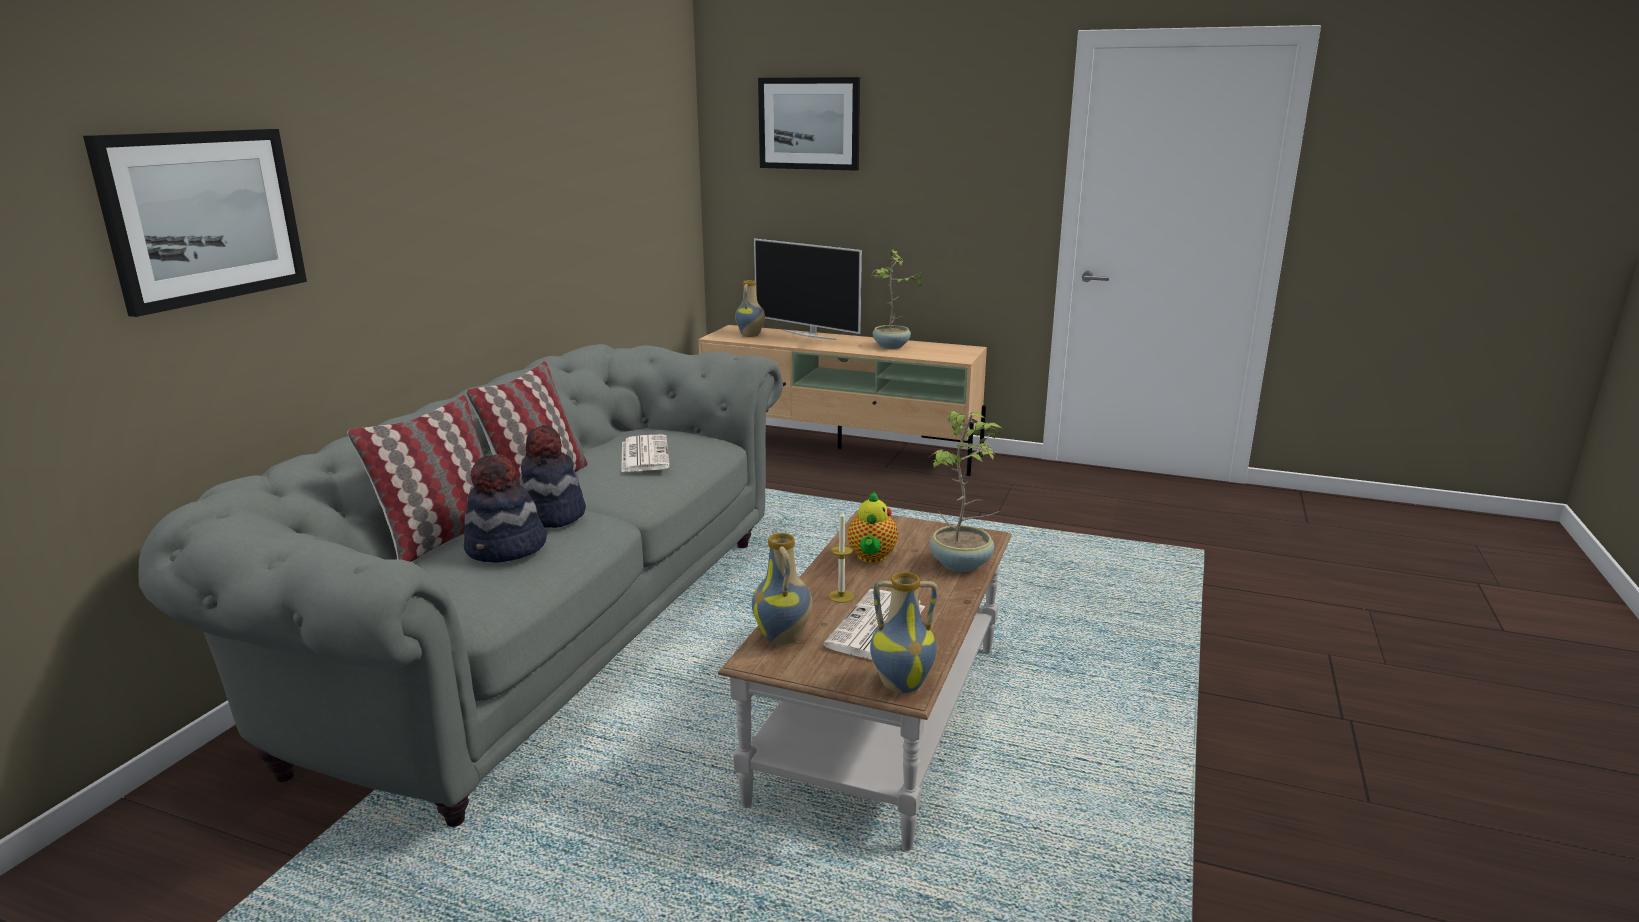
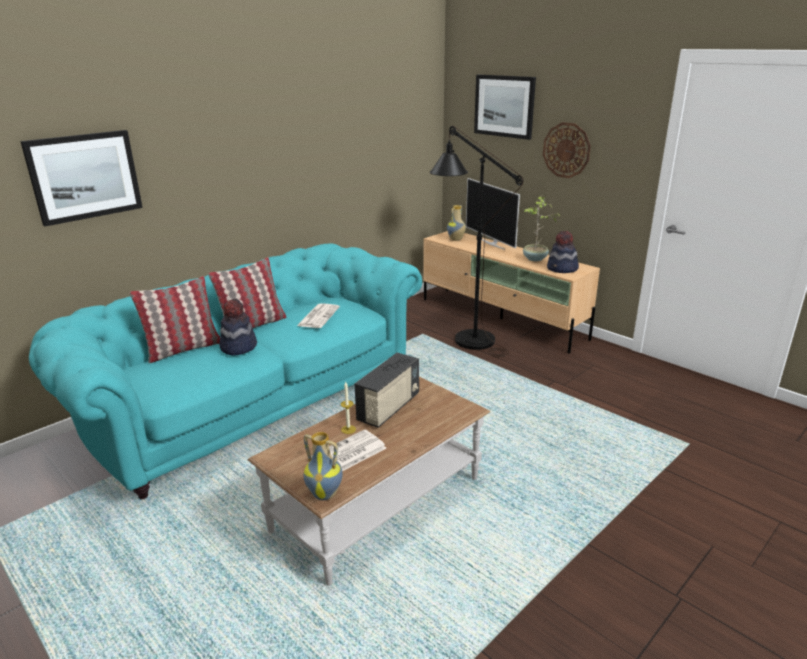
camera: 25 degrees right, 5 degrees up
grey sofa [138,344,783,827] -> turquoise sofa [29,243,422,499]
hat [464,454,547,563] -> hat moved to [547,231,579,273]
vase [752,530,813,645] -> none
teapot [848,491,898,563] -> radio [355,352,419,428]
potted plant [927,411,1004,572] -> none
none -> black floor lamp [430,126,523,357]
none -> wall clock [543,122,591,178]

